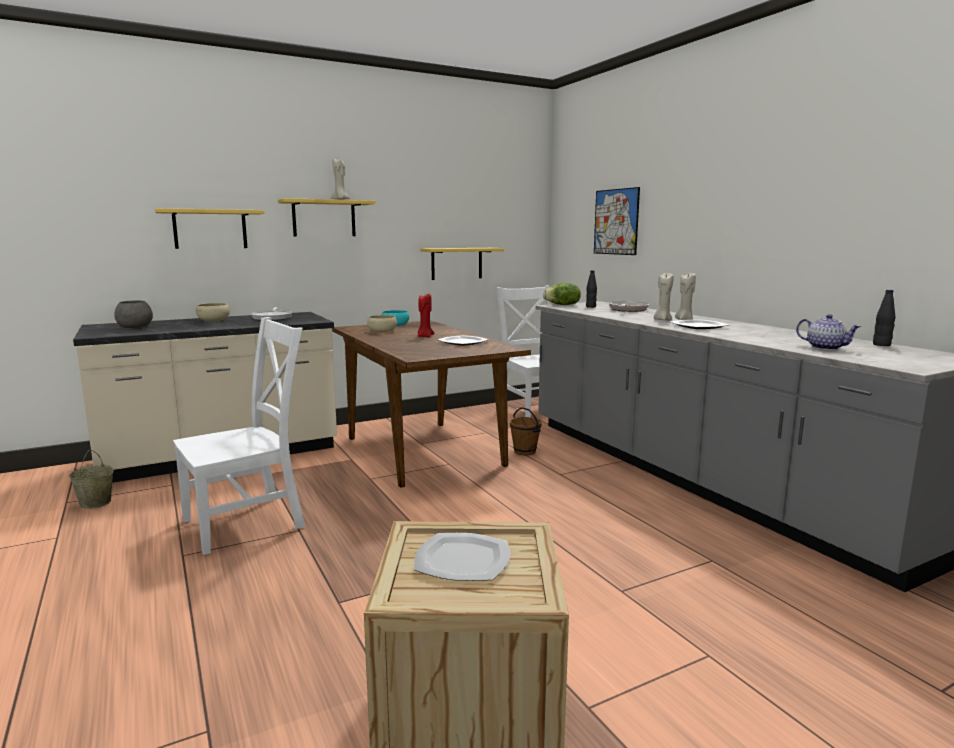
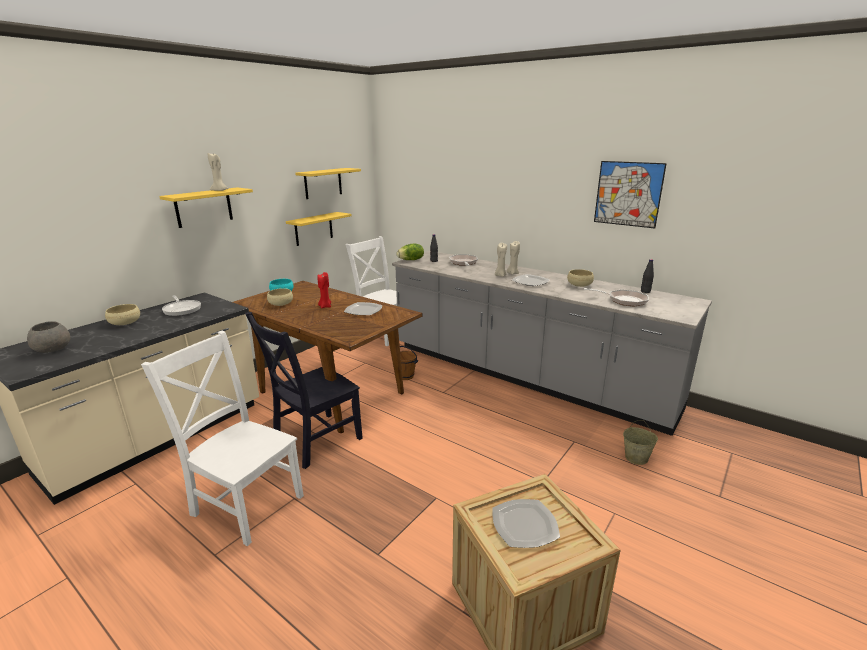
camera: 25 degrees left, 10 degrees up
beige bucket [68,450,114,508] -> beige bucket moved to [623,420,658,465]
yellow shelf [155,208,264,249] -> yellow shelf moved to [295,168,361,199]
white chair [173,317,305,555] -> white chair turned 90 degrees counterclockwise [141,330,304,546]
picture [594,187,640,255] -> picture moved to [594,161,667,228]
teapot [796,314,862,350] -> frying pan [584,288,649,307]
none -> black chair [245,312,363,469]
none -> beige bowl [567,269,594,287]

